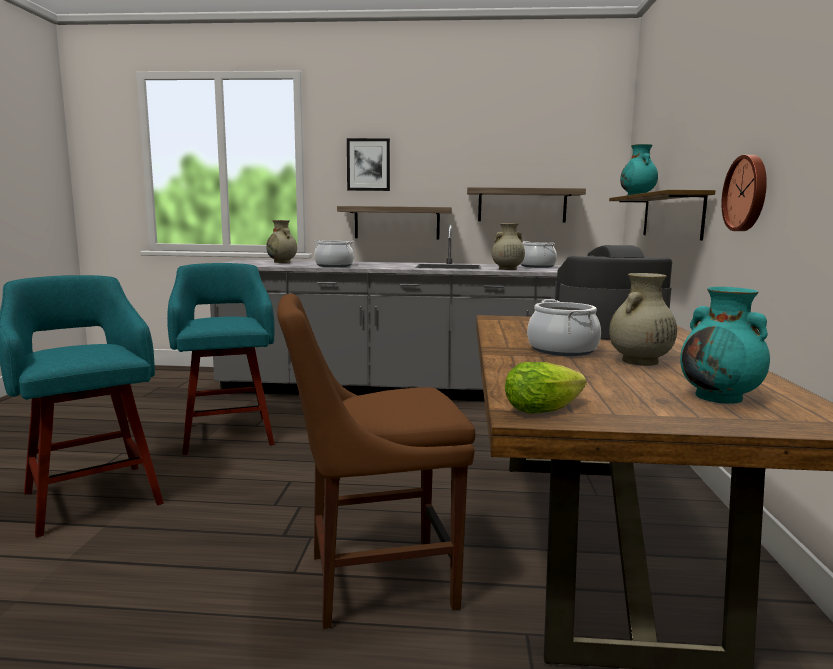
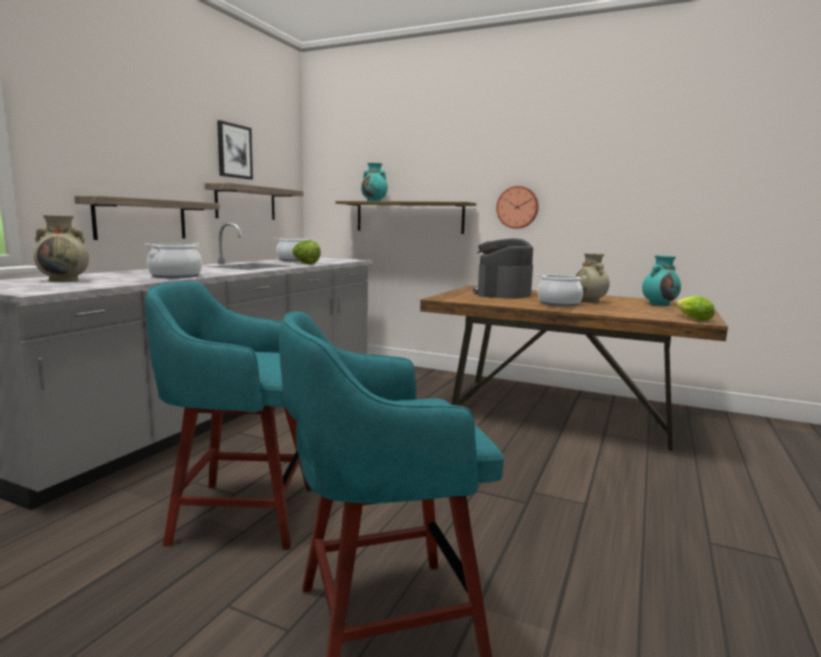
camera: 70 degrees left, 0 degrees up
brown chair [277,294,475,629] -> none
picture [347,138,390,191] -> picture moved to [217,120,253,180]
beige vase [492,223,525,270] -> lettuce [292,240,321,264]

